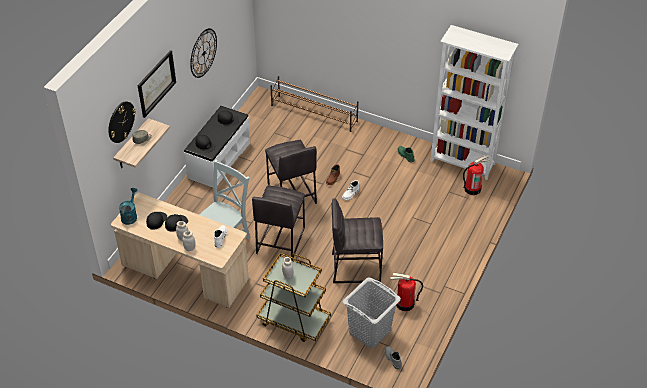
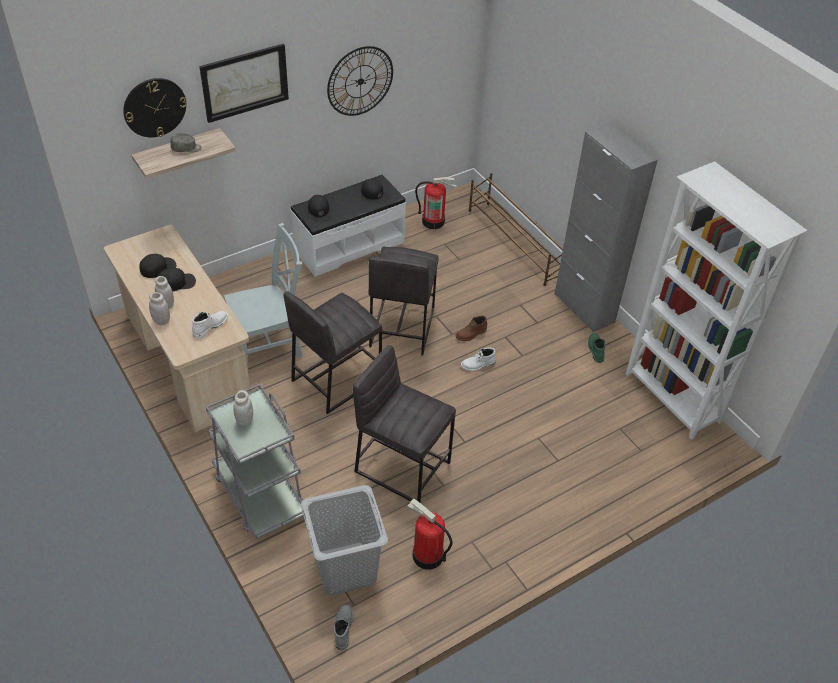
camera: 30 degrees right, 0 degrees up
turquoise watering can [119,188,137,225] -> none
brown cart [256,253,331,342] -> grey cart [206,384,304,539]
fire extinguisher [463,155,490,195] -> fire extinguisher moved to [415,177,456,229]
none -> grey cabinet [554,123,658,332]

